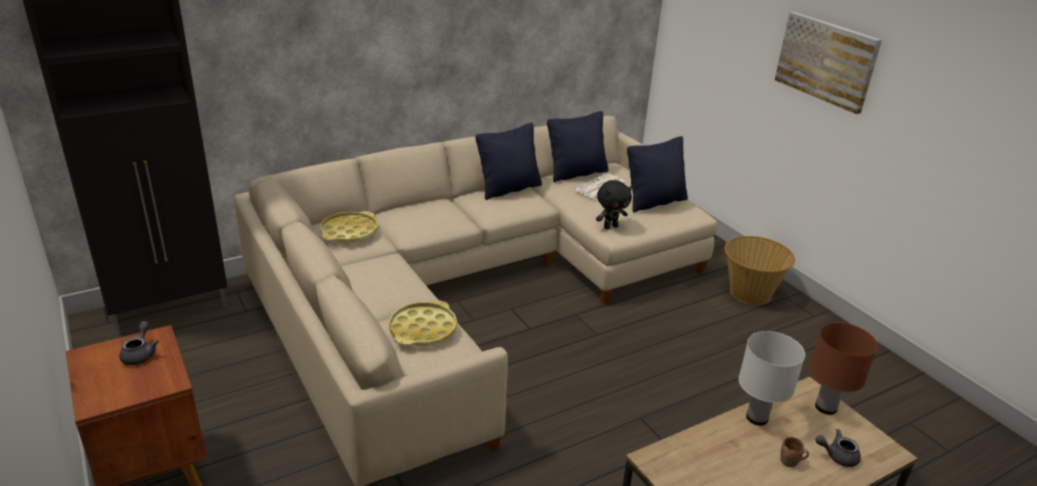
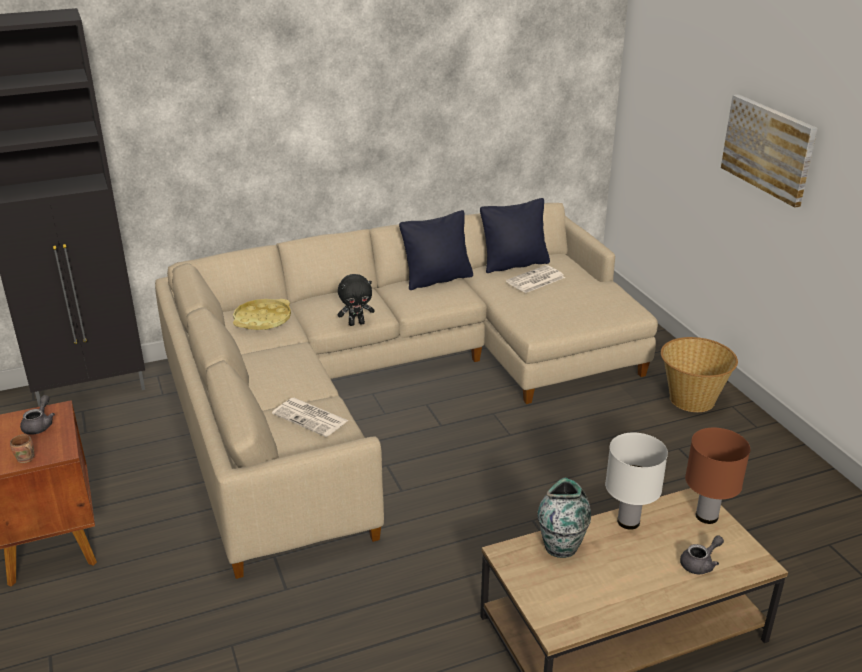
camera: 10 degrees right, 0 degrees up
yellow tray [389,300,457,346] -> newspaper [272,398,349,437]
black plush toy [596,180,632,229] -> black plush toy moved to [338,274,375,326]
black pillow [627,136,688,212] -> none
brown mug [780,437,809,467] -> brown mug moved to [10,434,35,463]
grey teapot [815,429,861,467] -> grey teapot turned 135 degrees clockwise [680,535,724,574]
none -> vase [537,478,591,558]

